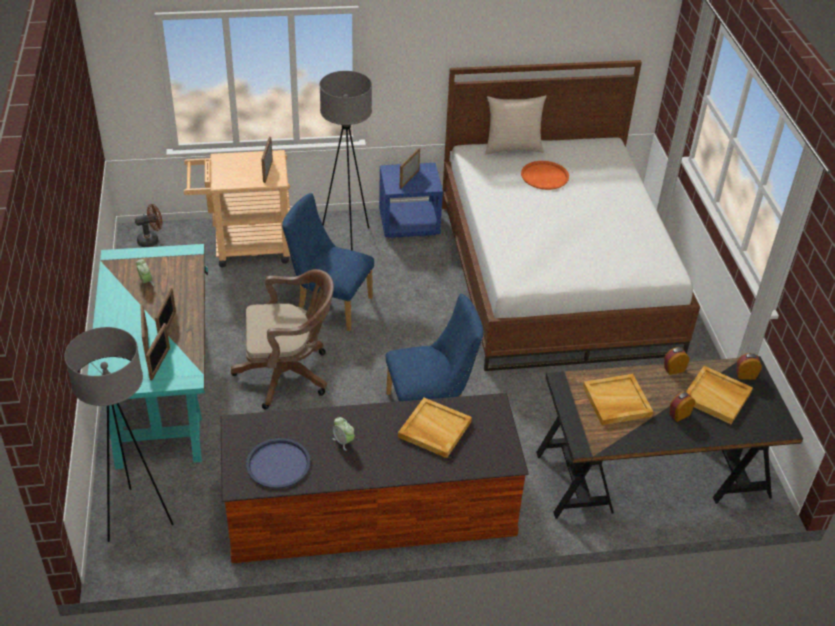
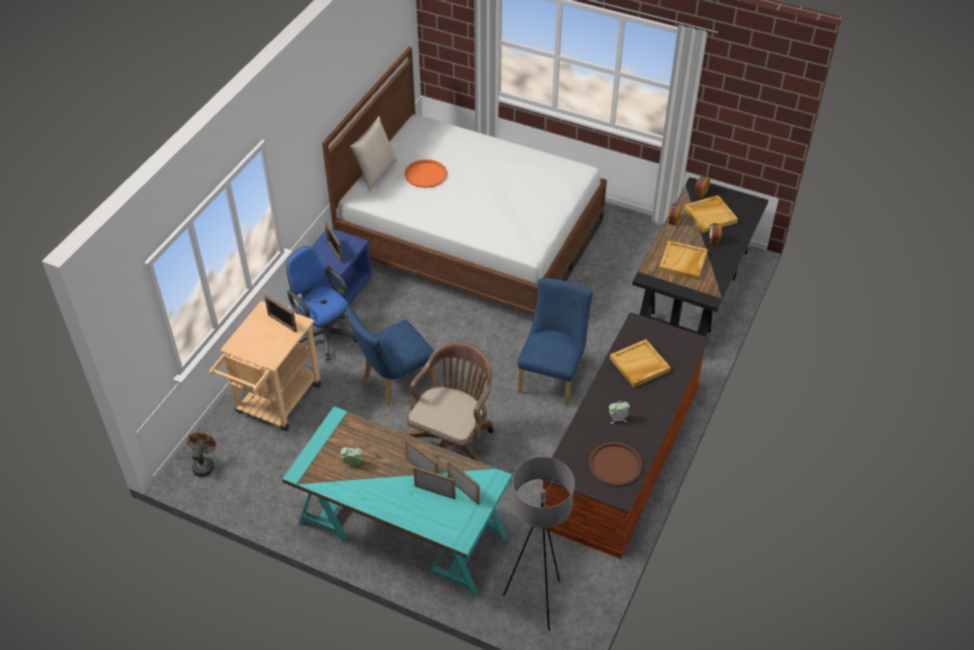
camera: 55 degrees left, 5 degrees up
blue tray [246,438,311,489] -> brown tray [589,442,642,486]
grey floor lamp [319,71,372,251] -> blue office chair [286,246,358,360]

